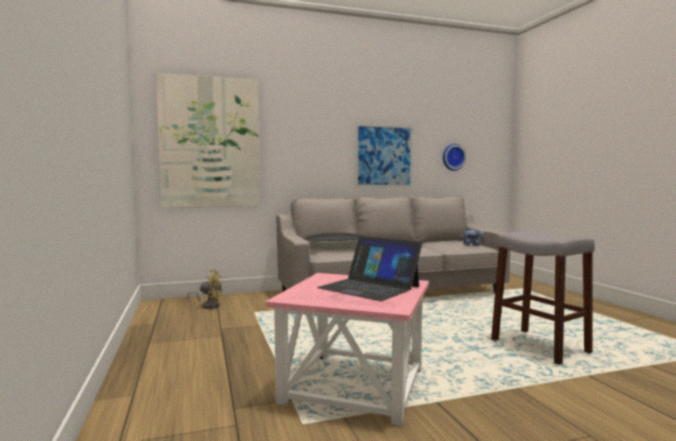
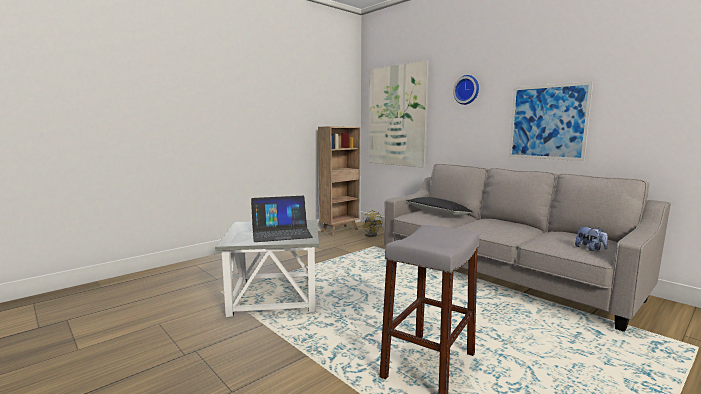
camera: 65 degrees right, 5 degrees up
pink side table [265,273,429,426] -> grey side table [215,220,319,317]
laptop [317,236,422,301] -> laptop turned 120 degrees counterclockwise [251,196,313,242]
wall clock [443,144,466,171] -> wall clock moved to [453,75,479,105]
none -> brown bookcase [318,127,360,236]

